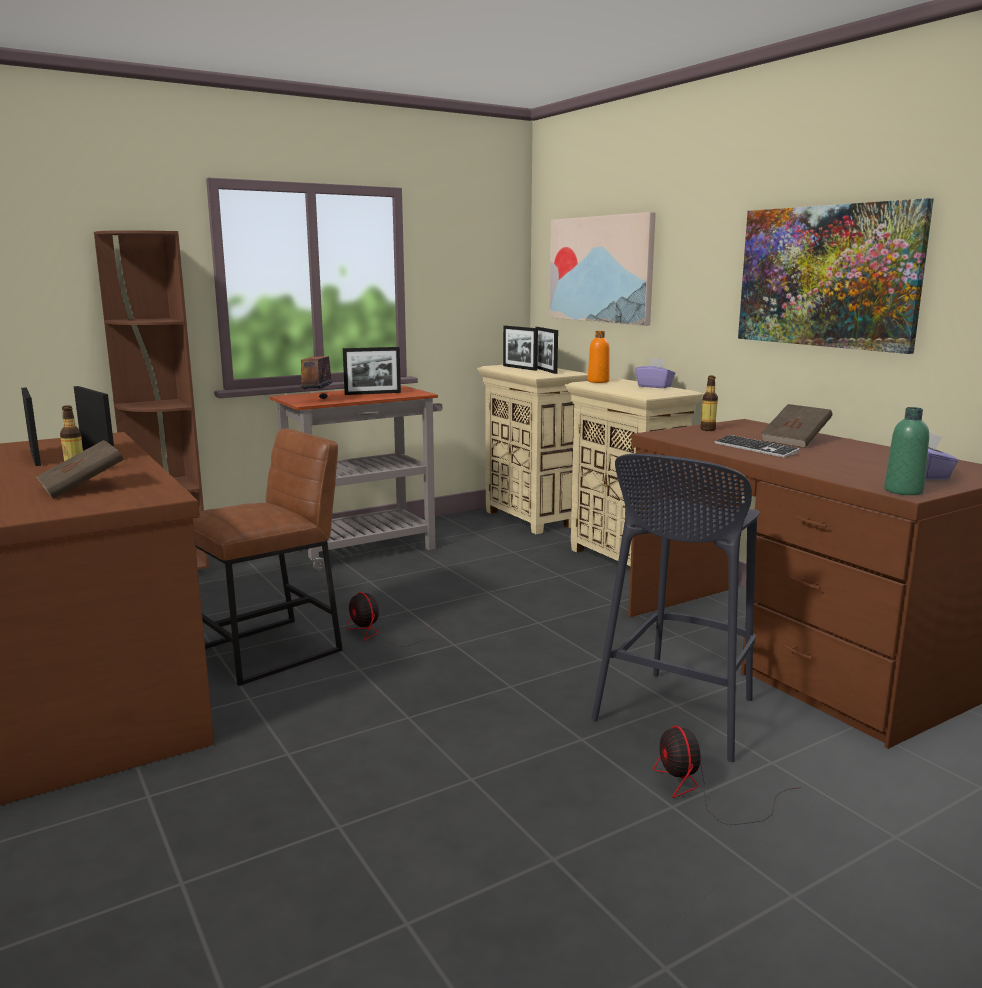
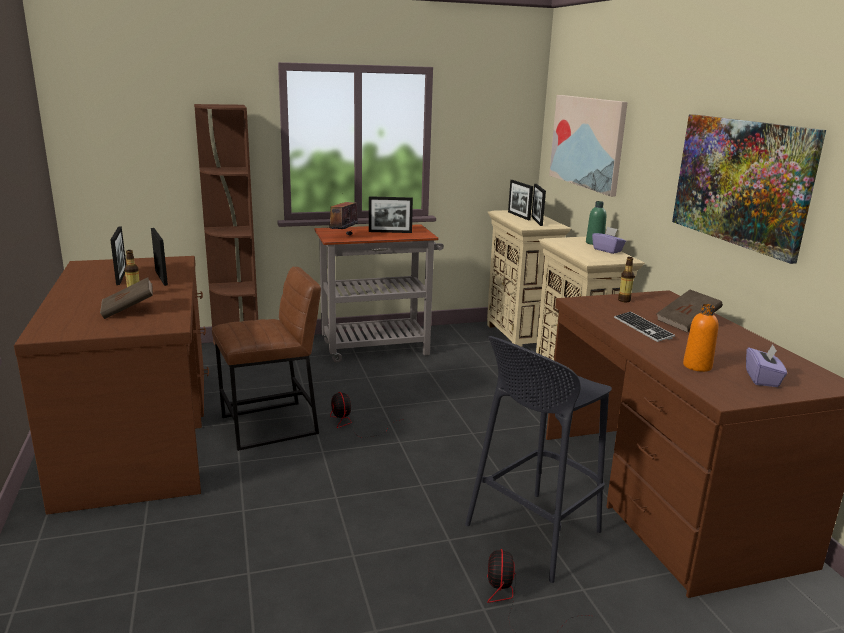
camera: 15 degrees right, 5 degrees up
orange bottle [588,331,609,383] -> orange bottle moved to [683,304,719,372]
green bottle [884,407,929,495] -> green bottle moved to [586,201,606,245]

